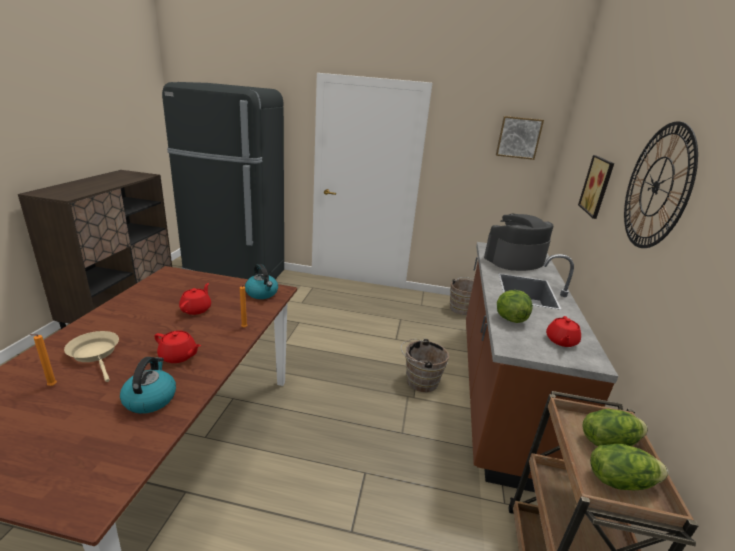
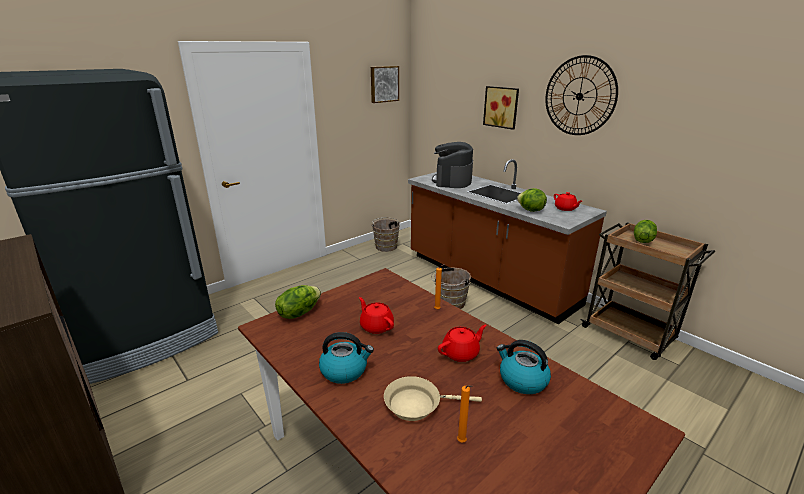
camera: 50 degrees left, 0 degrees up
kettle [245,264,278,299] -> kettle moved to [319,332,374,384]
lettuce [590,444,668,490] -> lettuce moved to [275,285,321,319]

